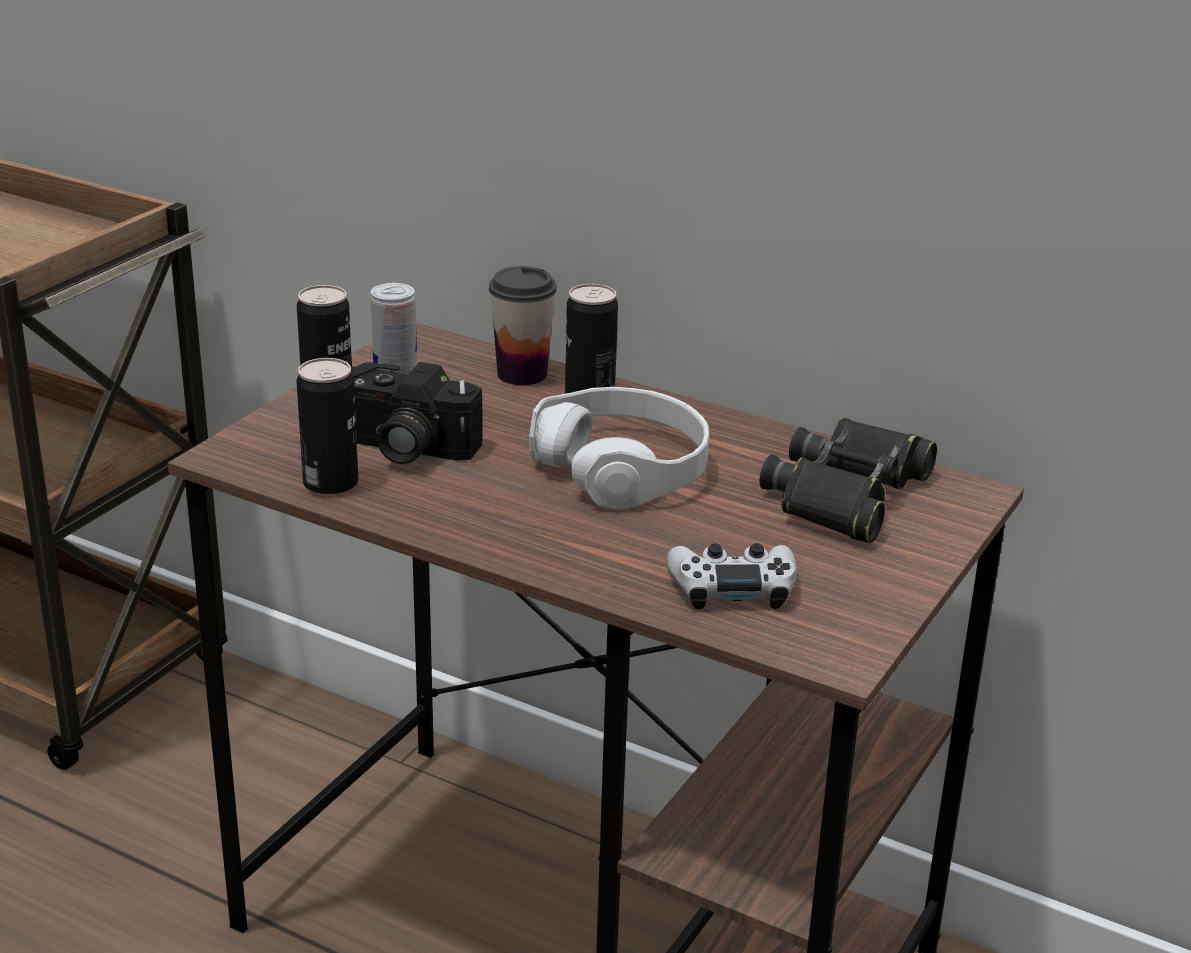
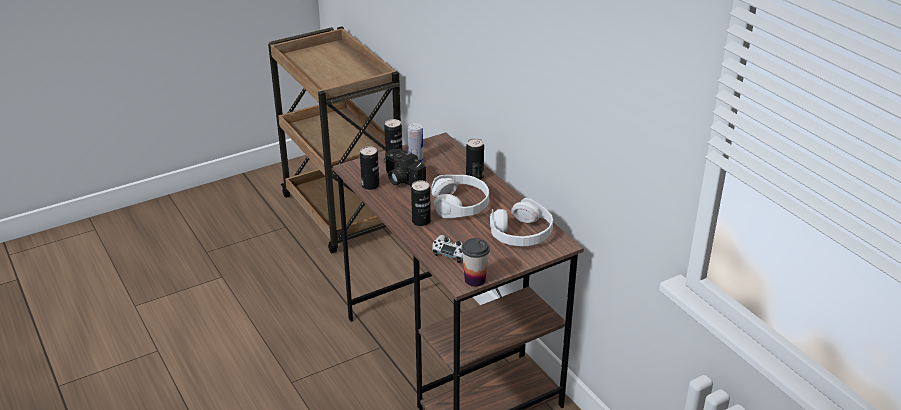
camera: 30 degrees right, 5 degrees up
cup [489,266,557,385] -> cup moved to [462,238,490,287]
black binoculars [760,417,937,543] -> white headphones [490,198,553,247]
none -> can [411,181,431,226]

